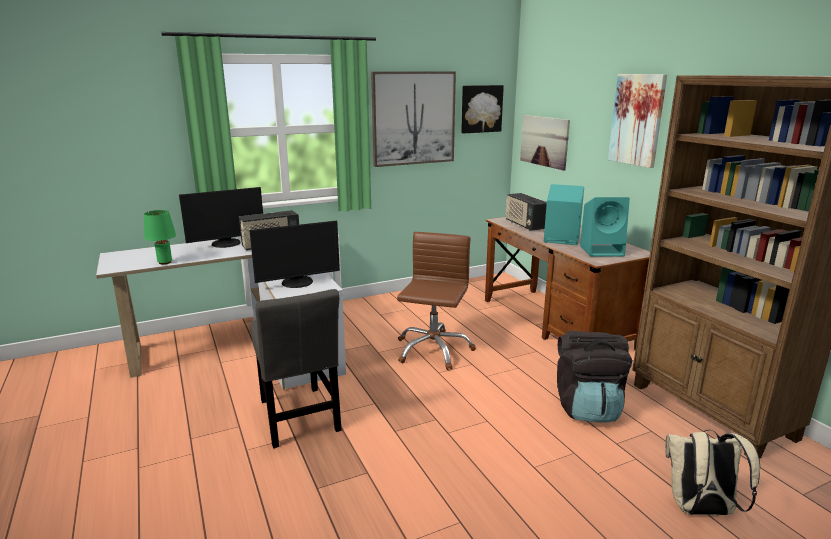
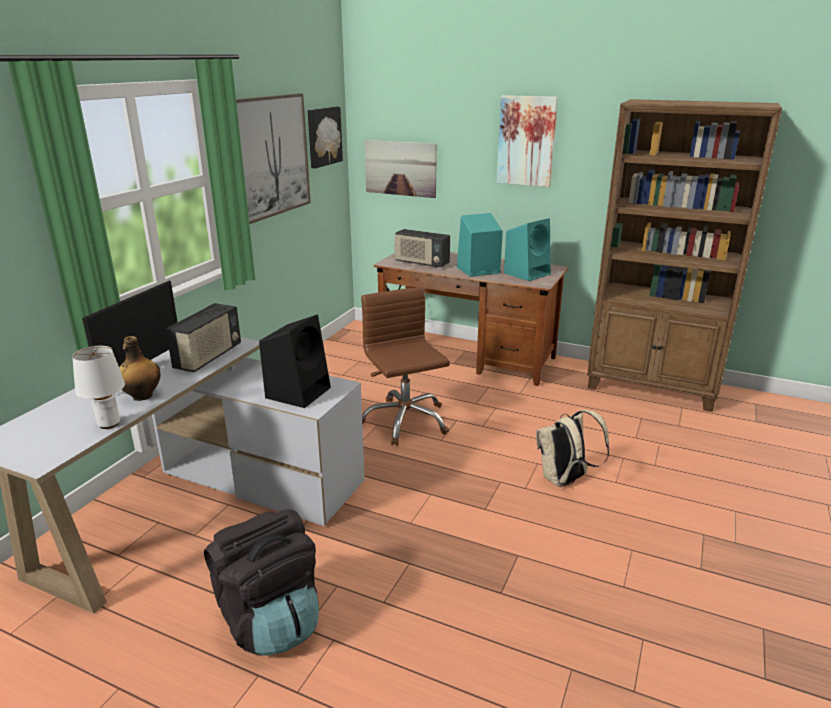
camera: 40 degrees left, 5 degrees up
green table lamp [144,210,176,264] -> white table lamp [72,346,125,429]
monitor [249,221,340,288] -> black speaker [259,315,331,408]
grey chair [250,289,342,448] -> none
black backpack [557,331,632,423] -> black backpack moved to [204,509,319,656]
beige backpack [665,430,760,515] -> beige backpack moved to [536,410,610,487]
none -> bottle [119,336,161,401]

